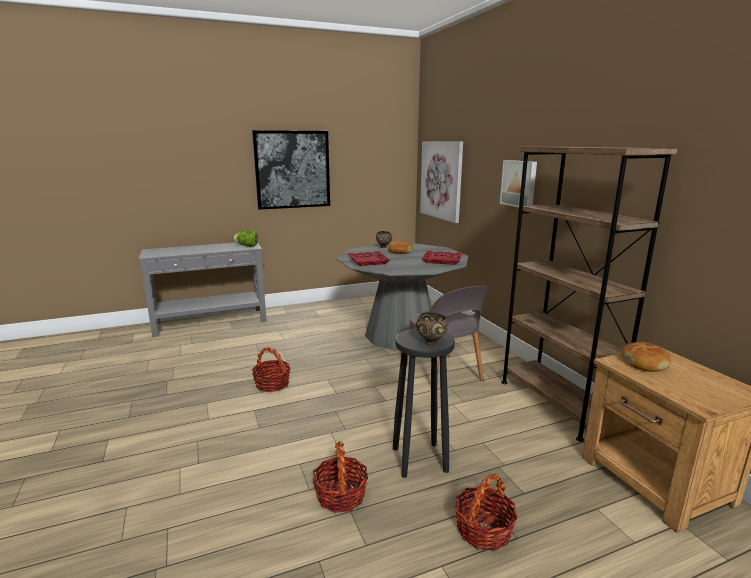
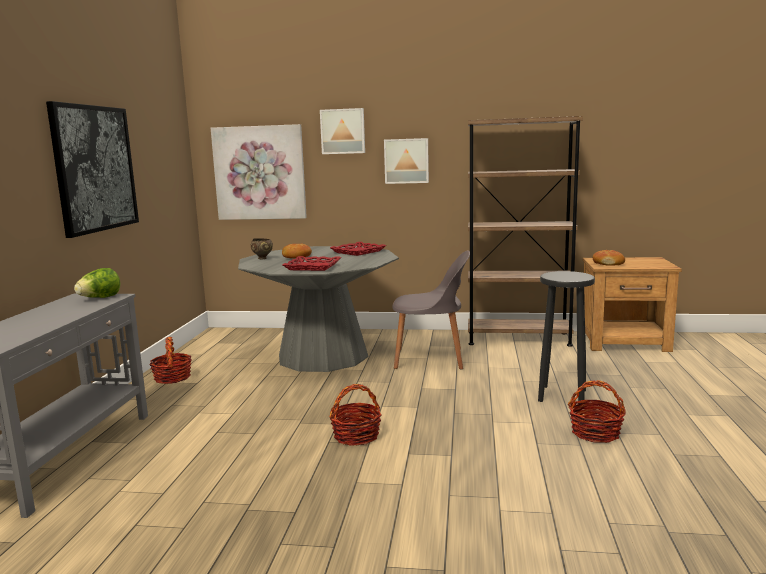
camera: 60 degrees left, 5 degrees down
brown bowl [416,312,448,345] -> none
basket [455,473,518,551] -> basket moved to [149,337,192,384]
none -> picture [320,108,365,154]

